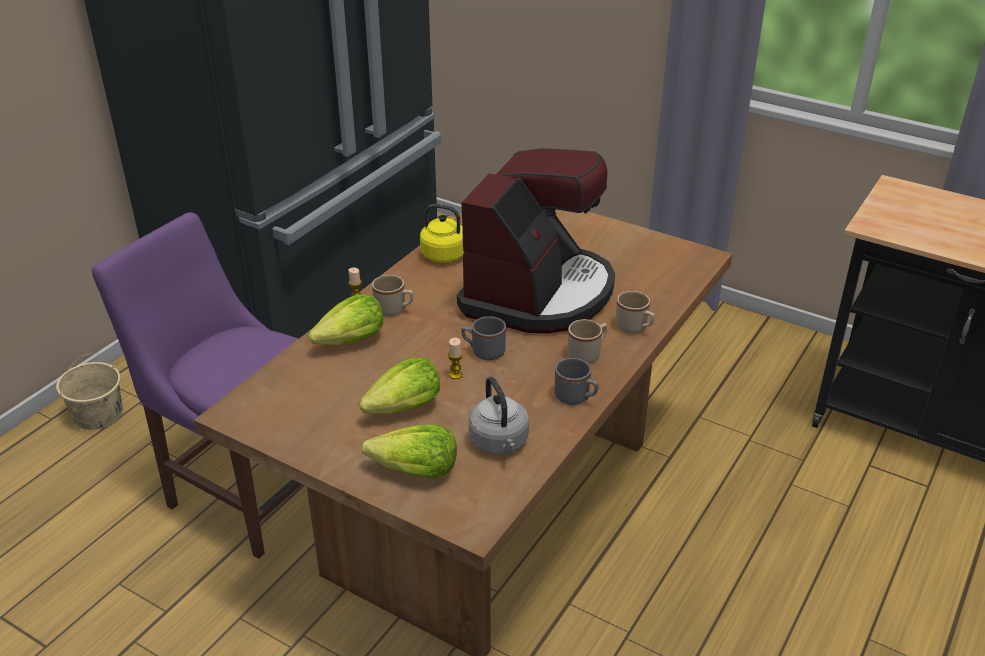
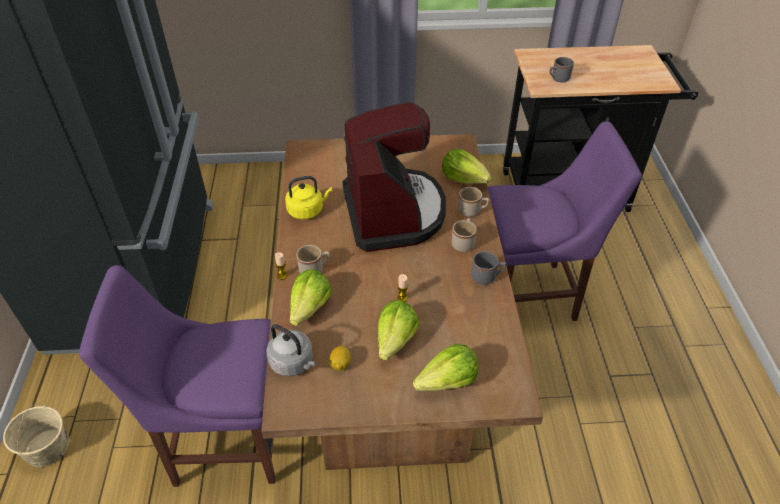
camera: 35 degrees left, 10 degrees up
grey mug [461,316,506,361] -> grey mug moved to [549,57,574,83]
grey kettle [469,376,529,455] -> grey kettle moved to [266,324,316,376]
none -> lemon [329,346,351,371]
none -> lettuce [442,149,492,184]
none -> purple chair [487,121,642,321]

